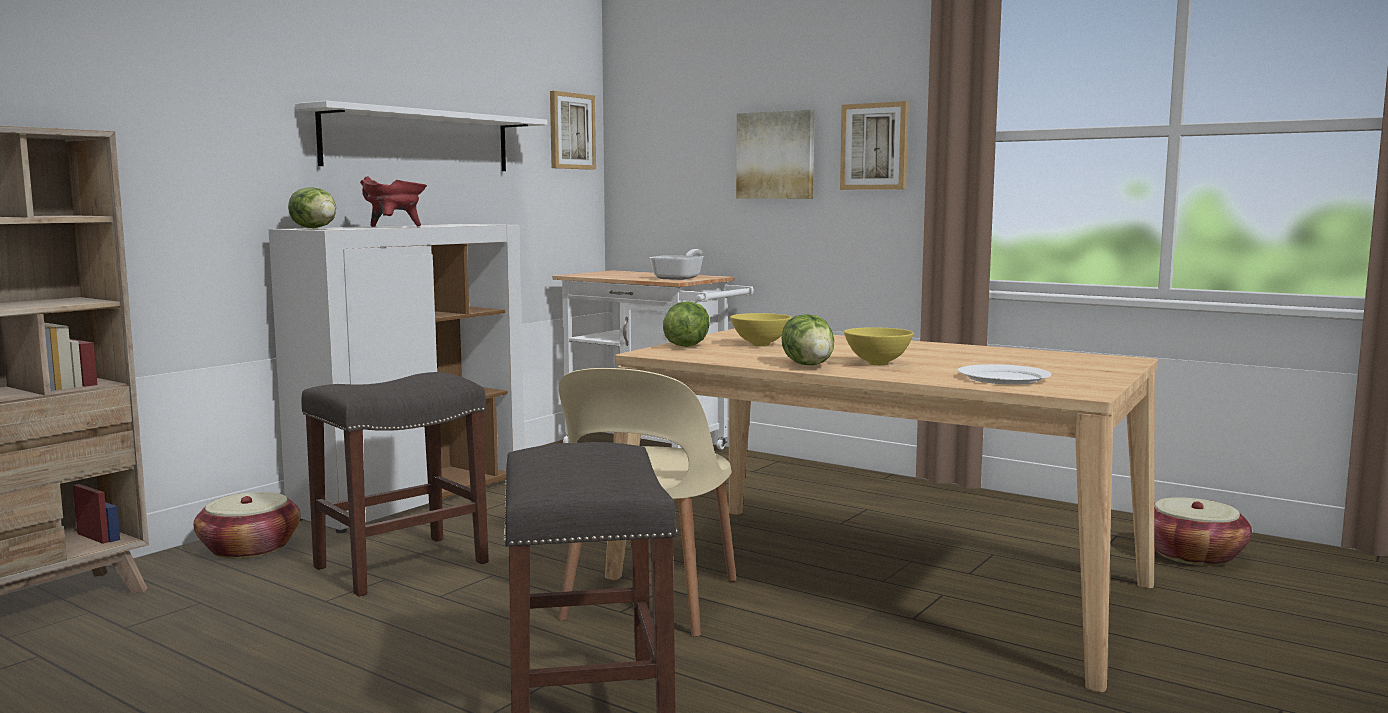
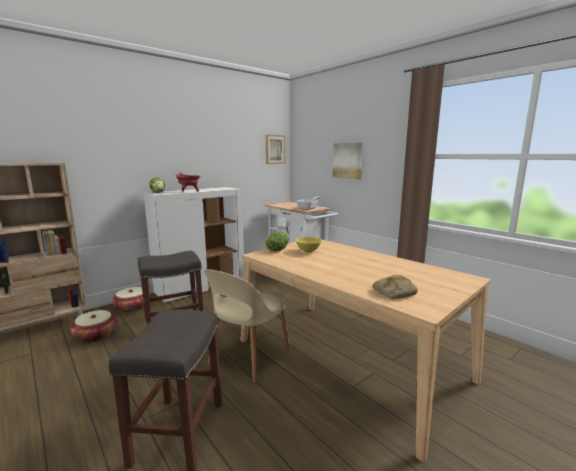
camera: 15 degrees right, 5 degrees up
white shelf [295,101,547,171] -> none
lettuce [781,314,834,365] -> none
picture [840,101,909,190] -> none
yellow bowl [844,327,914,365] -> none
white plate [958,364,1052,384] -> bread [373,275,418,299]
basket [1154,497,1252,566] -> basket moved to [70,310,117,343]

